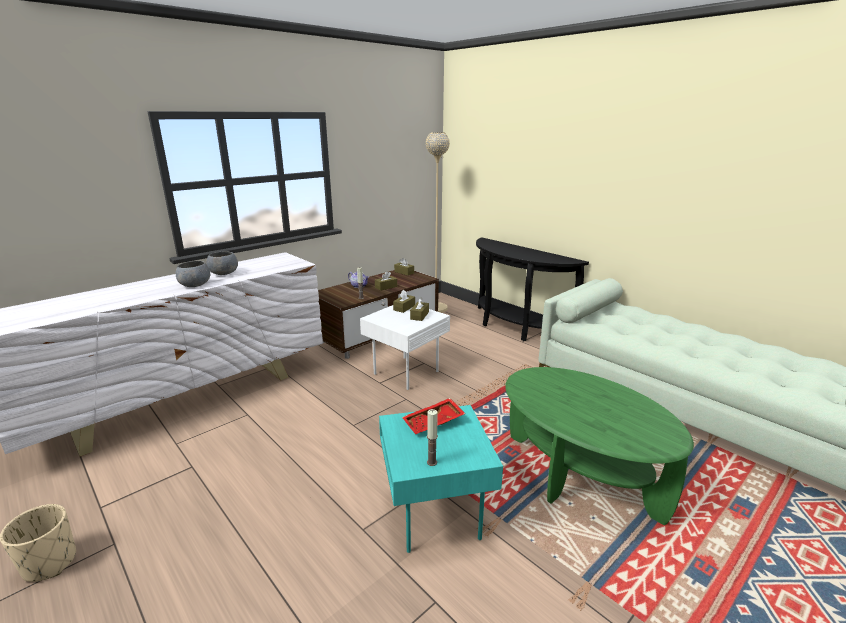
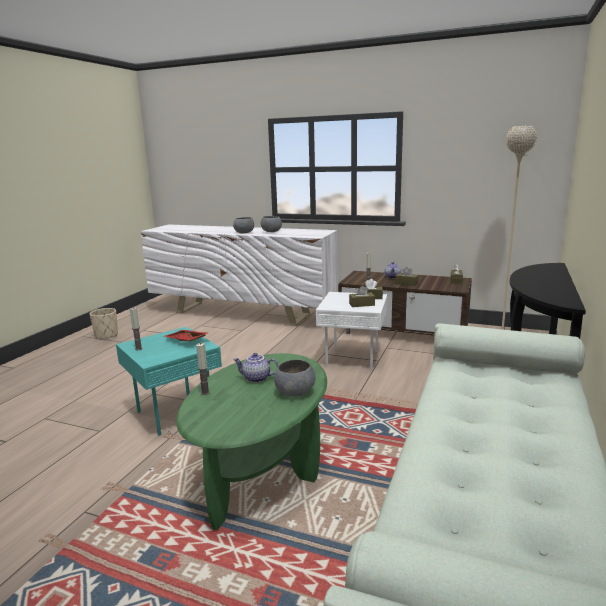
camera: 65 degrees right, 5 degrees down
none -> candle [196,343,210,395]
none -> teapot [233,353,279,383]
none -> grey bowl [274,360,315,397]

